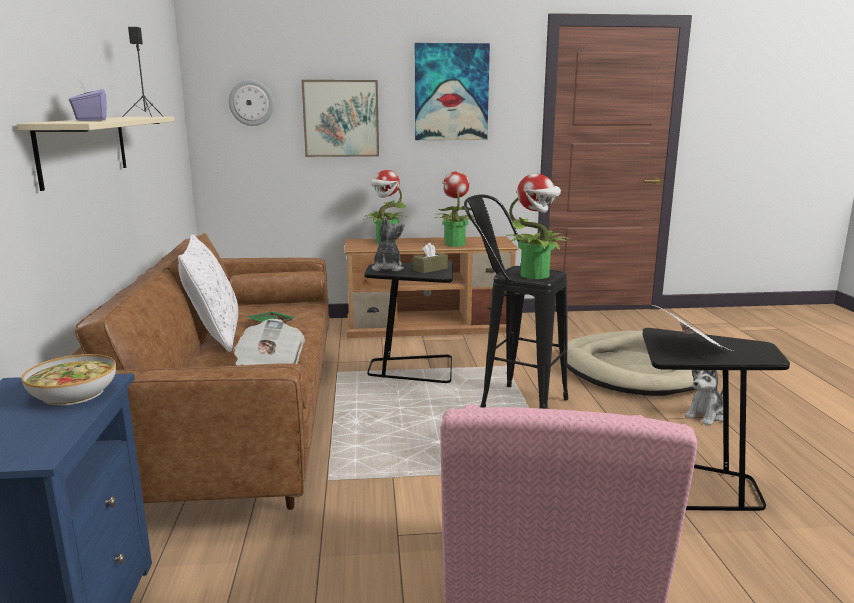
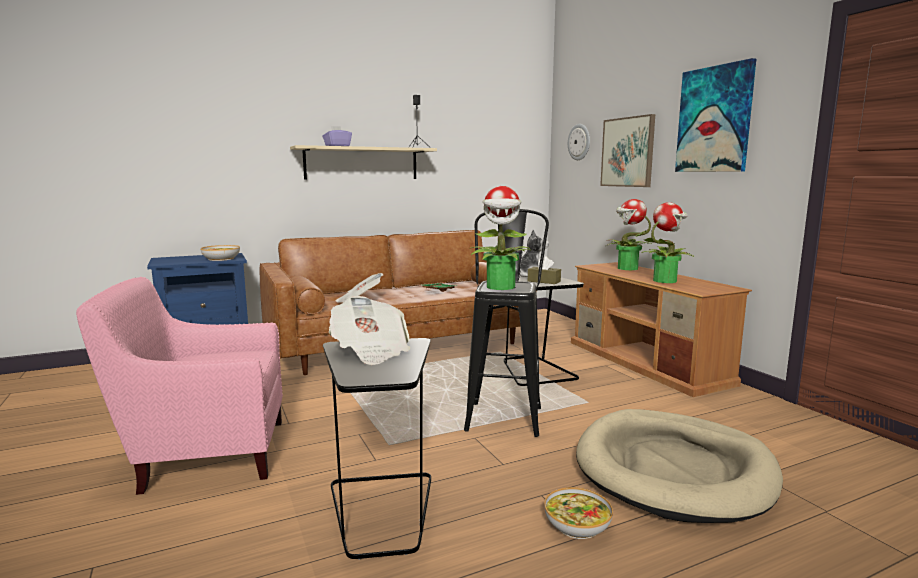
camera: 70 degrees right, 5 degrees down
white pillow [178,234,238,352] -> none
plush toy [685,370,723,426] -> bowl [544,487,613,539]

